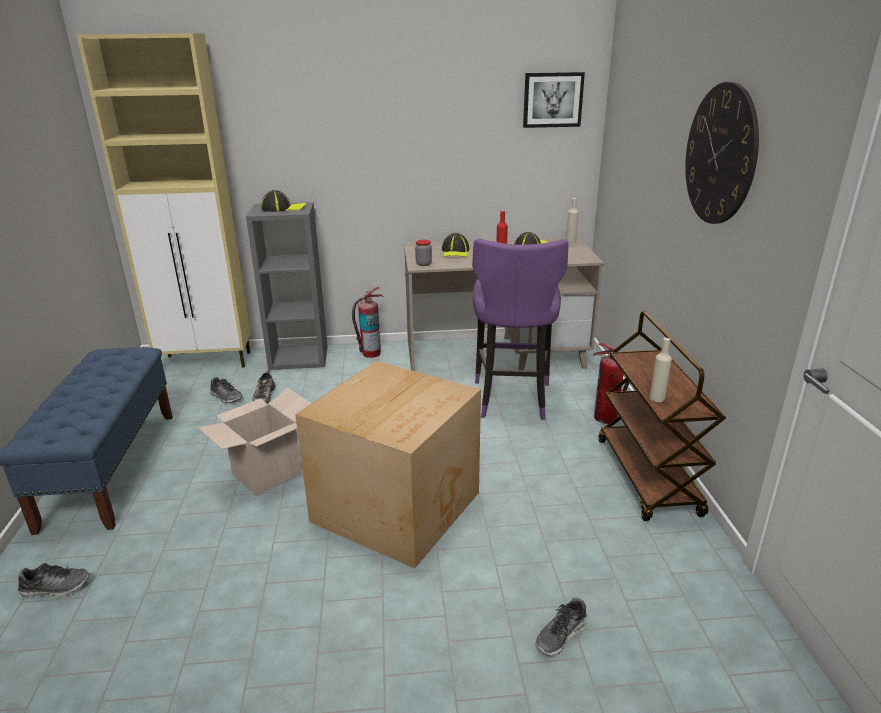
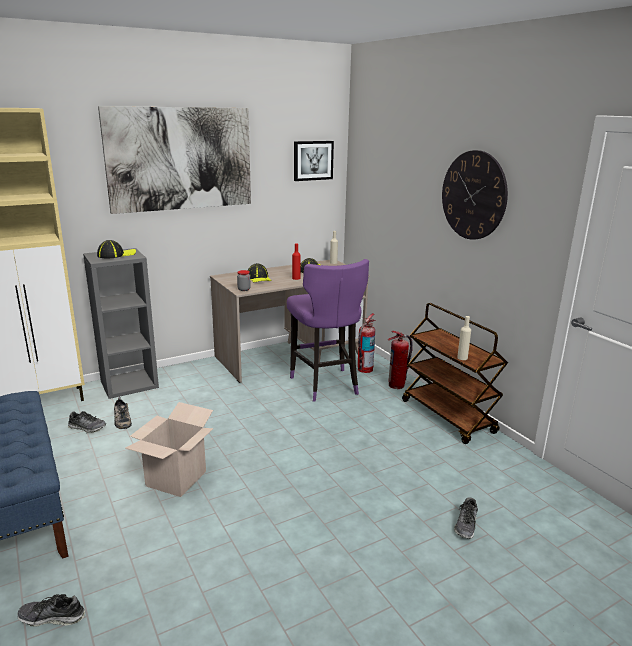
camera: 25 degrees left, 5 degrees down
shoe [18,563,90,598] -> shoe turned 150 degrees counterclockwise [17,594,85,626]
cardboard box [296,361,481,568] -> none
fire extinguisher [352,287,382,358] -> fire extinguisher moved to [358,313,376,373]
none -> picture [98,106,251,214]

